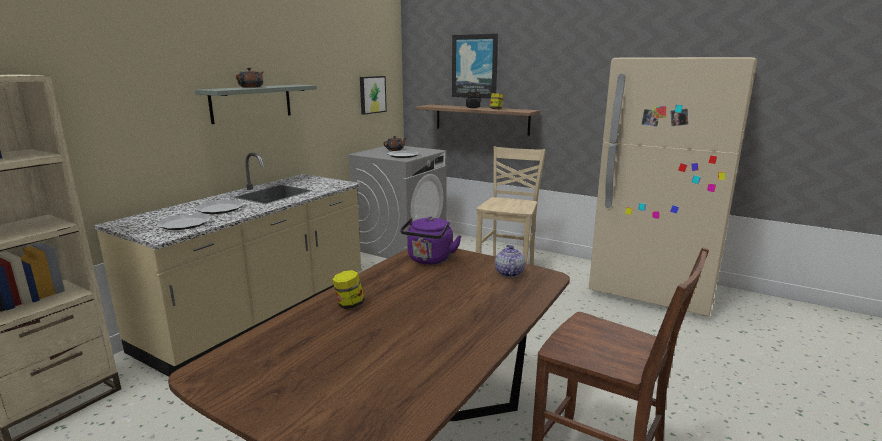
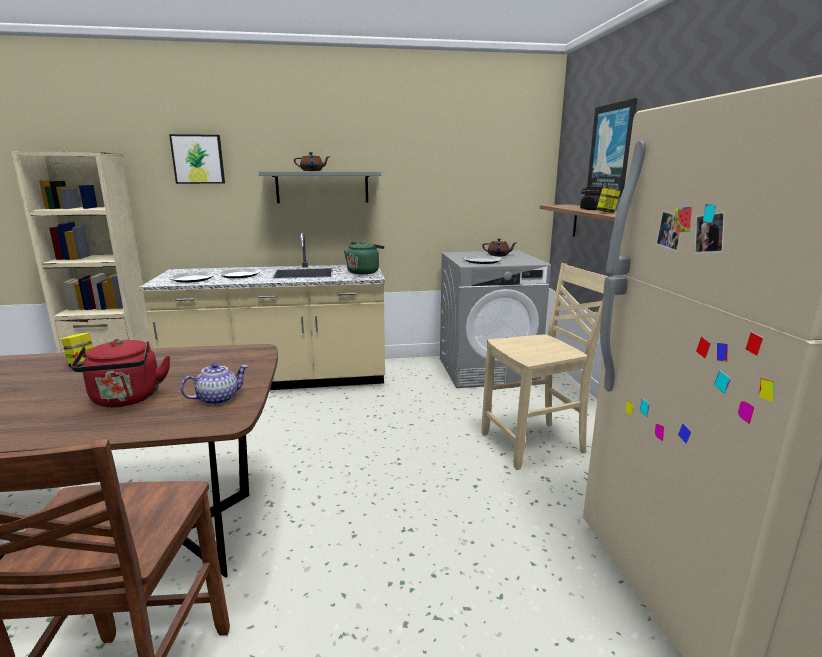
camera: 50 degrees right, 0 degrees up
picture [360,76,387,115] -> picture moved to [169,134,225,184]
purple kettle [400,217,461,265] -> none
none -> red kettle [71,339,170,407]
none -> green kettle [344,241,384,274]

